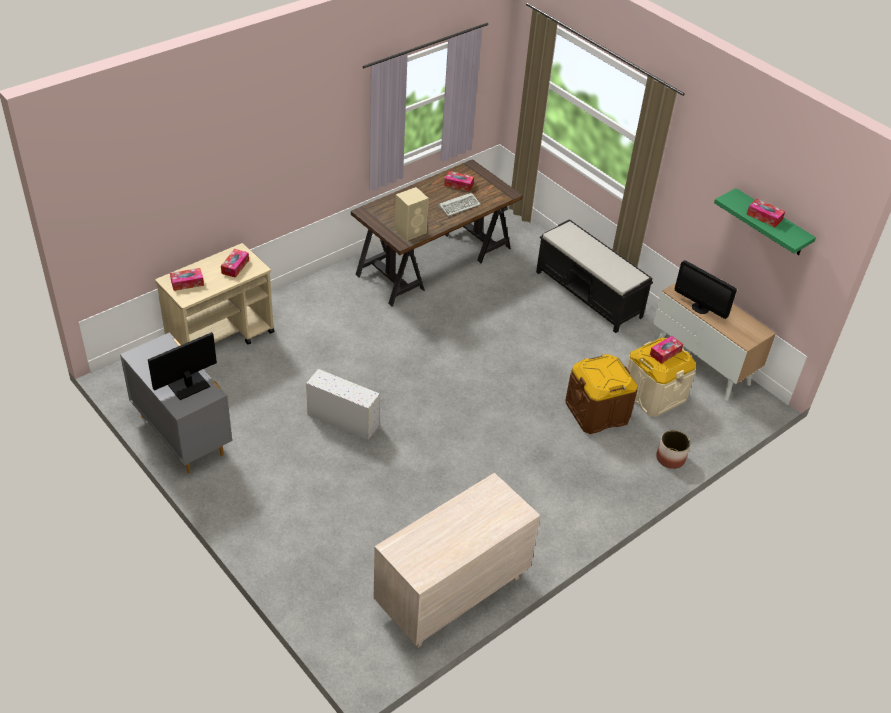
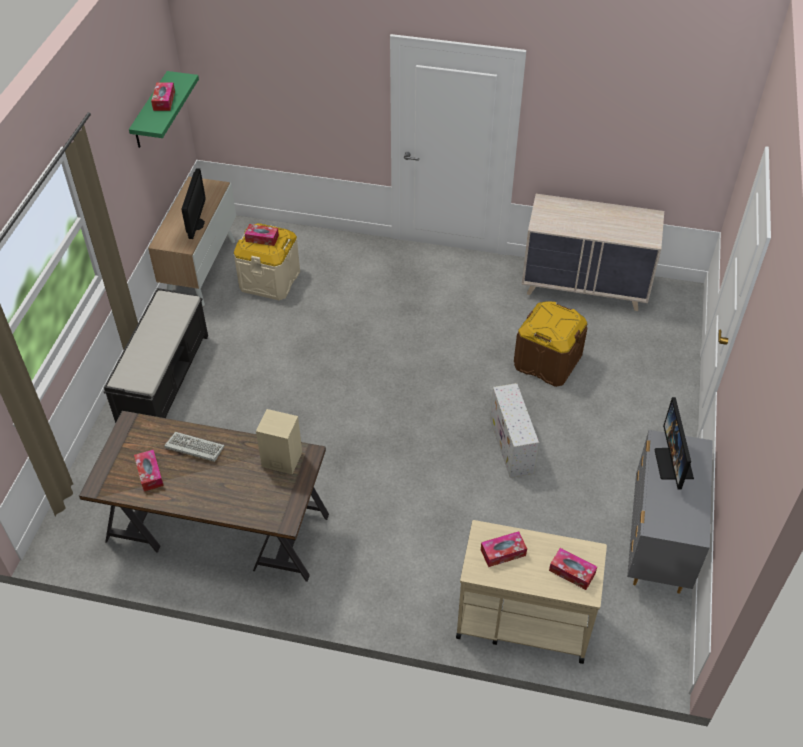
camera: 125 degrees left, 5 degrees up
monitor [148,332,217,400] -> monitor turned 75 degrees clockwise [655,397,694,490]
brown storage box [565,354,638,434] -> brown storage box moved to [514,301,587,387]
planter [656,430,690,469] -> none

